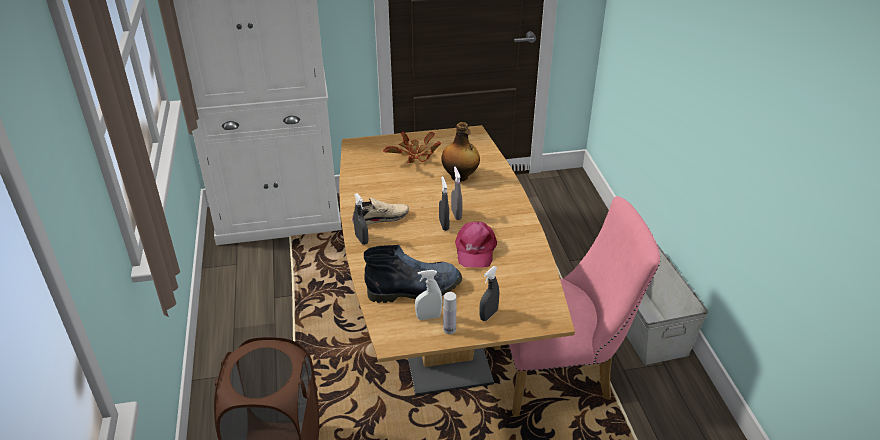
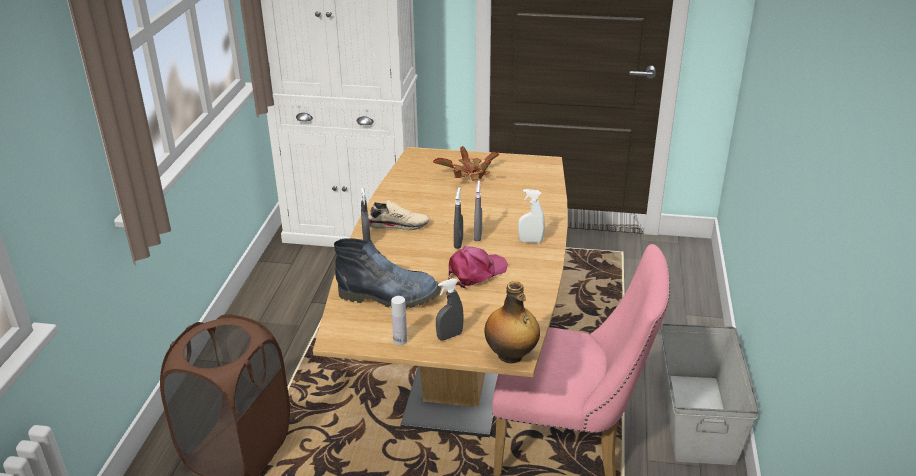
camera: 20 degrees right, 5 degrees down
white spray bottle [415,270,442,320] -> white spray bottle moved to [518,189,545,243]
bottle [441,122,480,182] -> bottle moved to [484,281,540,364]
pink cap [455,221,497,268] -> pink cap turned 150 degrees counterclockwise [448,246,508,288]

